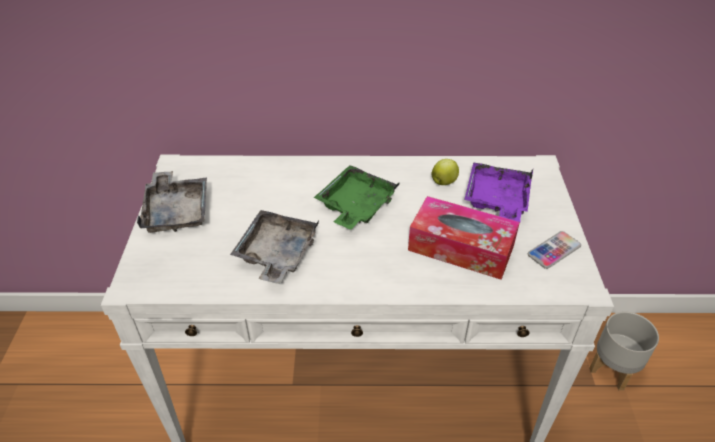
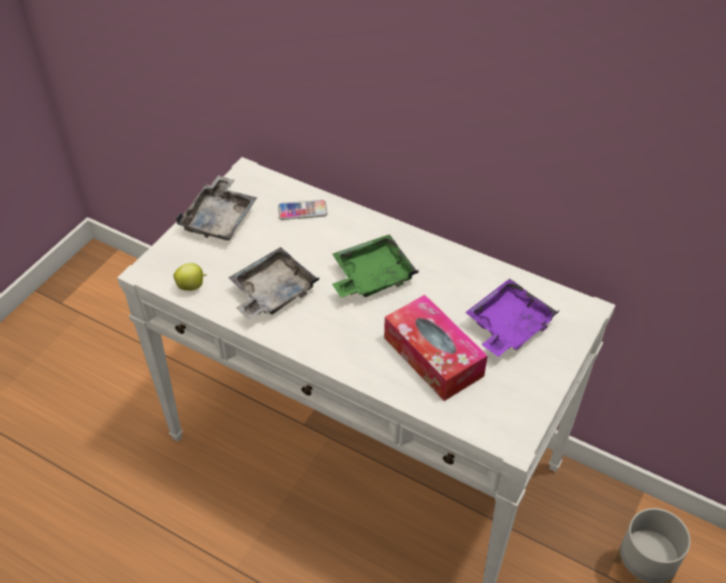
camera: 30 degrees right, 5 degrees up
apple [432,159,459,185] -> apple moved to [173,263,207,291]
phone [528,231,581,269] -> phone moved to [278,200,327,220]

